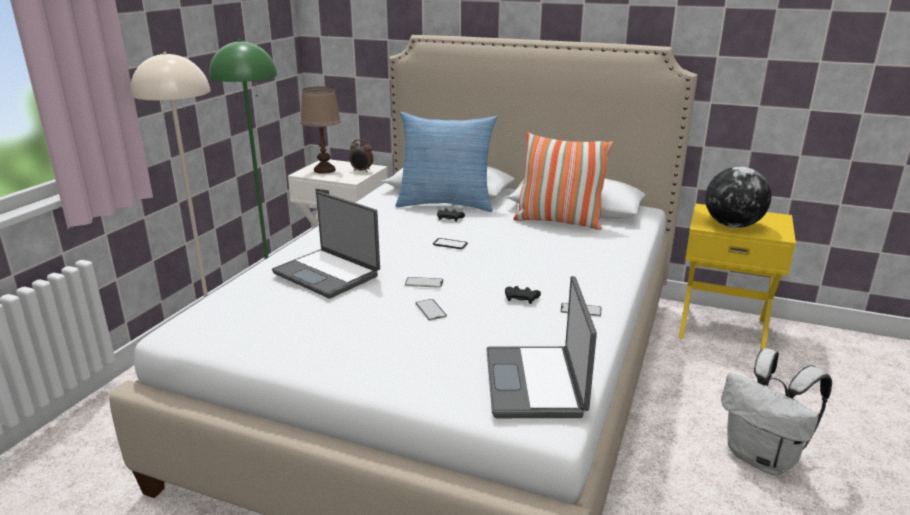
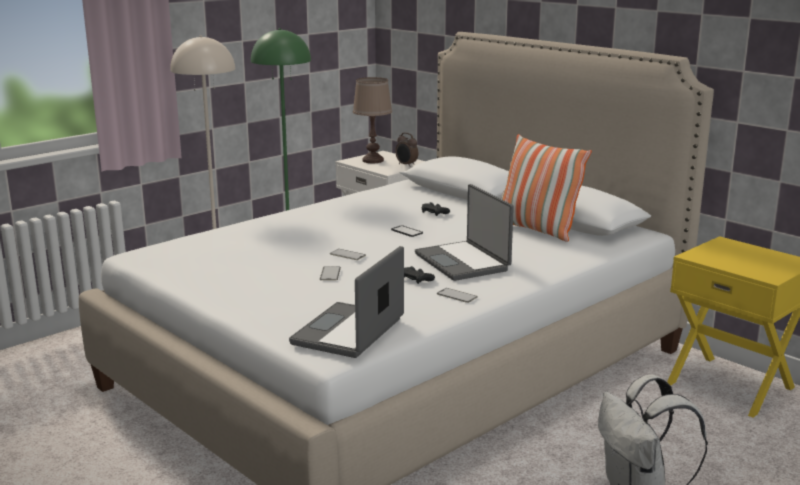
camera: 25 degrees right, 5 degrees down
laptop [272,191,380,298] -> laptop moved to [415,184,514,281]
pillow [395,112,498,212] -> none
globe [705,167,771,228] -> none

